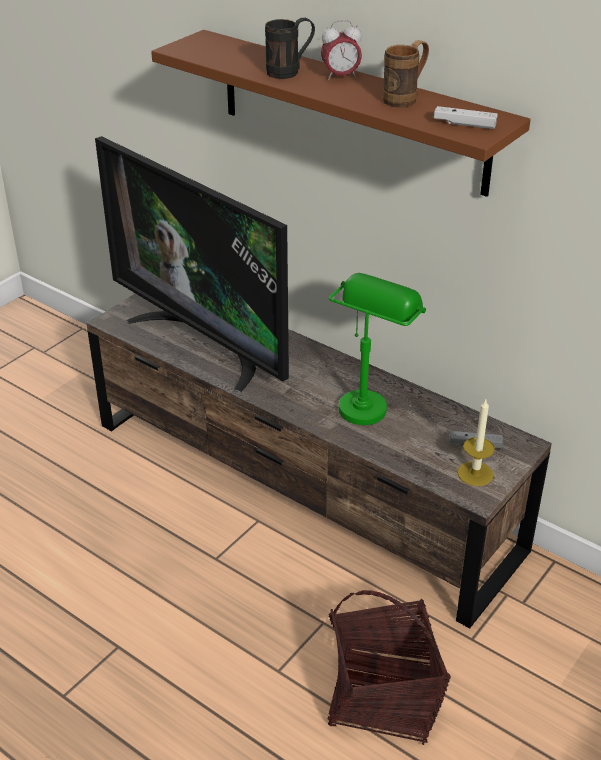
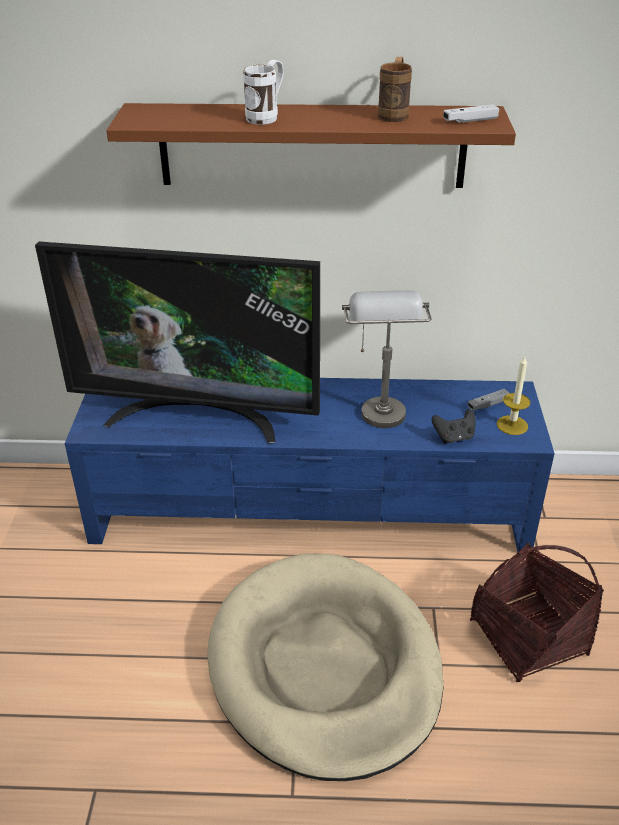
camera: 35 degrees left, 0 degrees up
brown tv stand [86,294,552,629] -> blue tv stand [65,378,555,553]
black mug [265,18,315,79] -> white mug [243,60,284,125]
alarm clock [321,20,362,81] -> none
green table lamp [329,273,426,425] -> grey table lamp [342,290,431,428]
none -> beige dog bed [207,554,444,781]
none -> black game controller [432,409,475,444]

